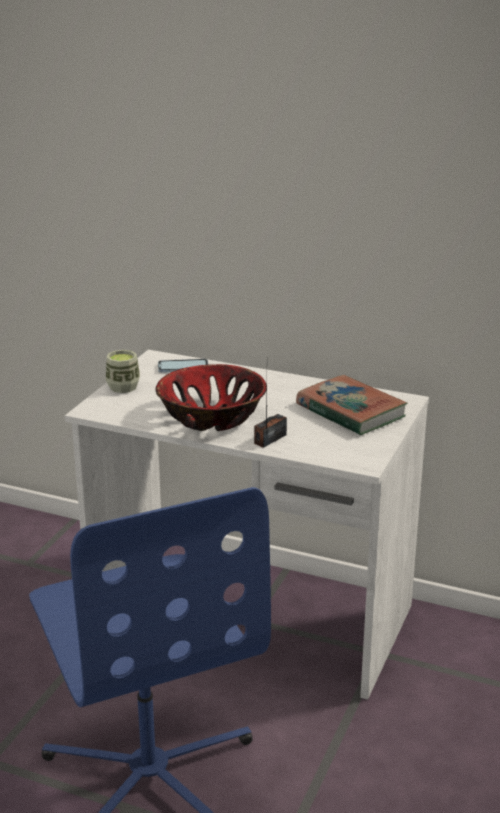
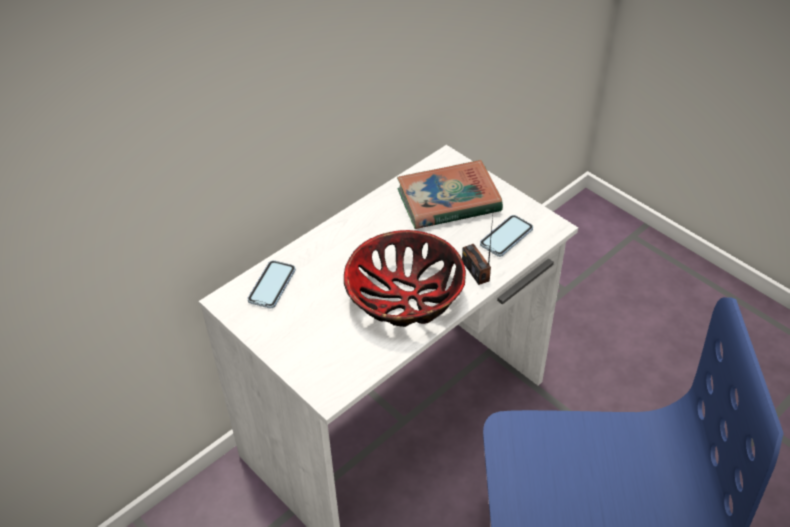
camera: 65 degrees left, 20 degrees up
cup [106,350,140,393] -> none
none -> phone [480,215,533,257]

